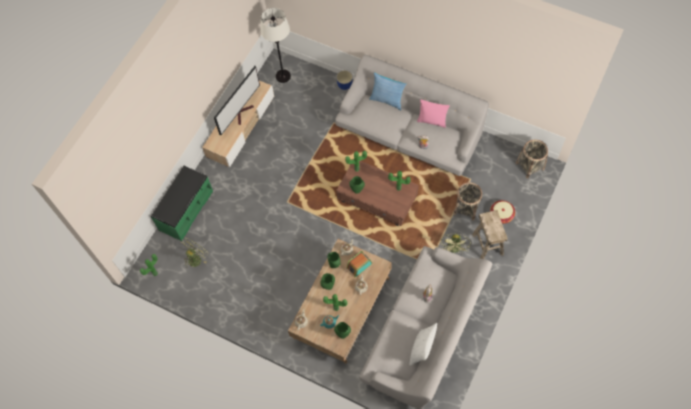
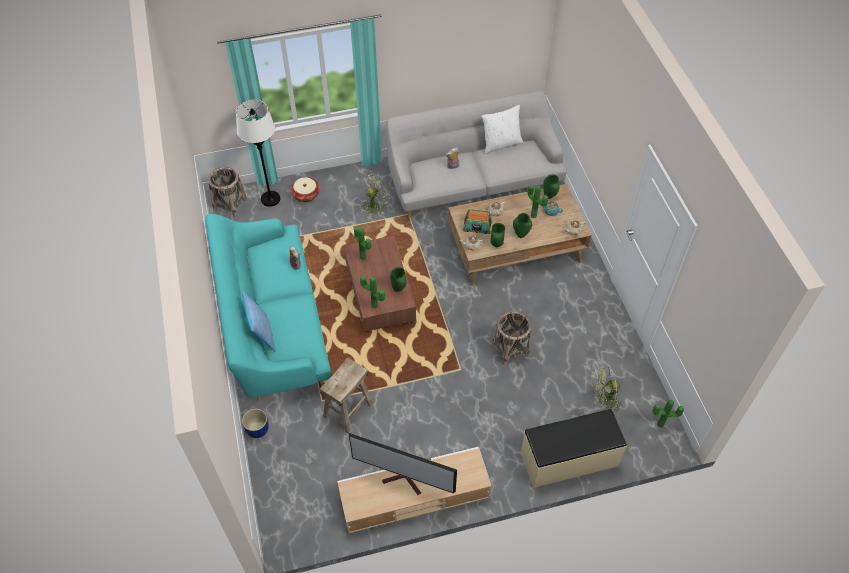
camera: 135 degrees left, 10 degrees down
green bench [151,166,213,241] -> beige bench [521,409,627,488]
television [214,66,260,135] -> television turned 150 degrees counterclockwise [348,433,457,495]
white floor lamp [260,8,291,83] -> white floor lamp moved to [236,100,280,207]
grey sofa [335,55,489,176] -> turquoise sofa [205,214,332,400]
pink pillow [417,99,450,128] -> none
basket [453,182,482,220] -> basket moved to [492,311,531,365]
beige stool [472,210,508,259] -> beige stool moved to [320,357,373,433]

